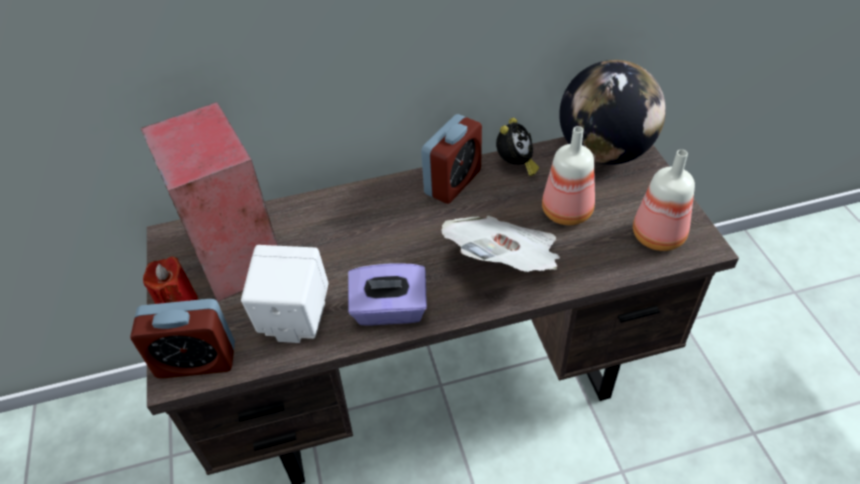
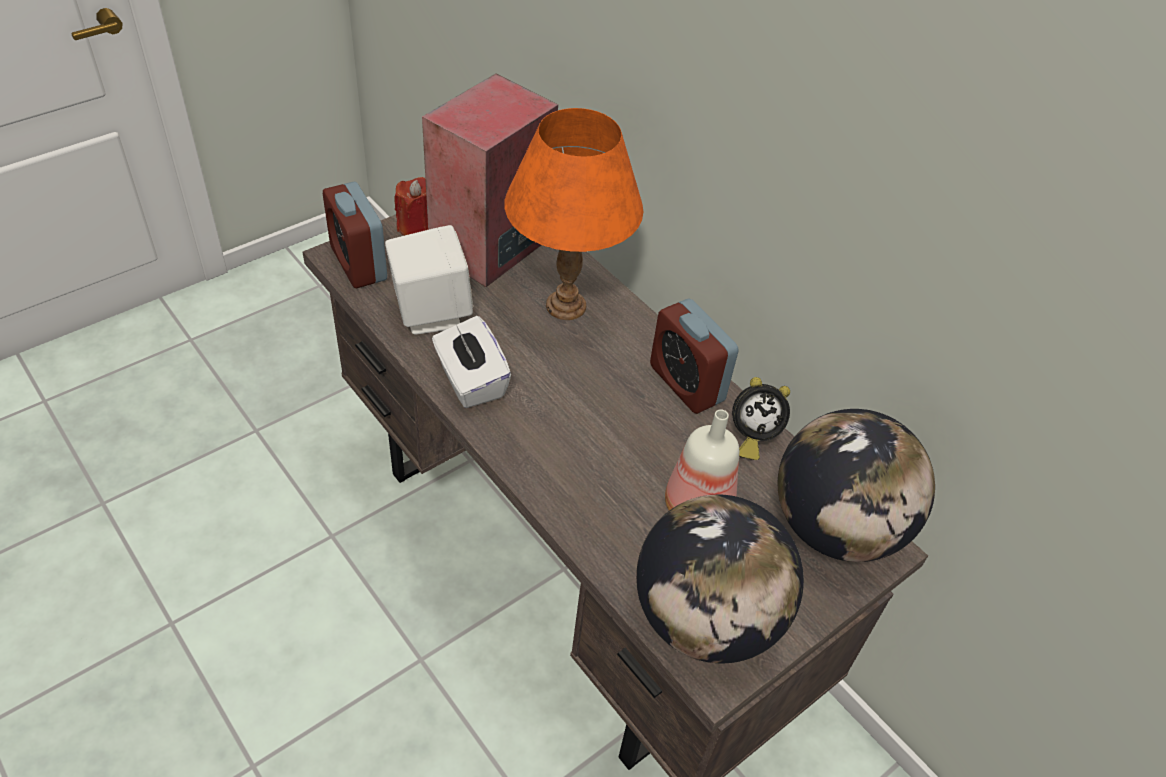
camera: 60 degrees right, 0 degrees up
purple tissue box [348,263,427,326] -> white tissue box [432,316,511,408]
alarm clock [421,114,482,204] -> alarm clock turned 45 degrees clockwise [650,299,739,414]
newspaper [441,216,560,272] -> none
bottle [633,149,695,251] -> globe [636,495,804,663]
none -> orange table lamp [504,108,643,320]

